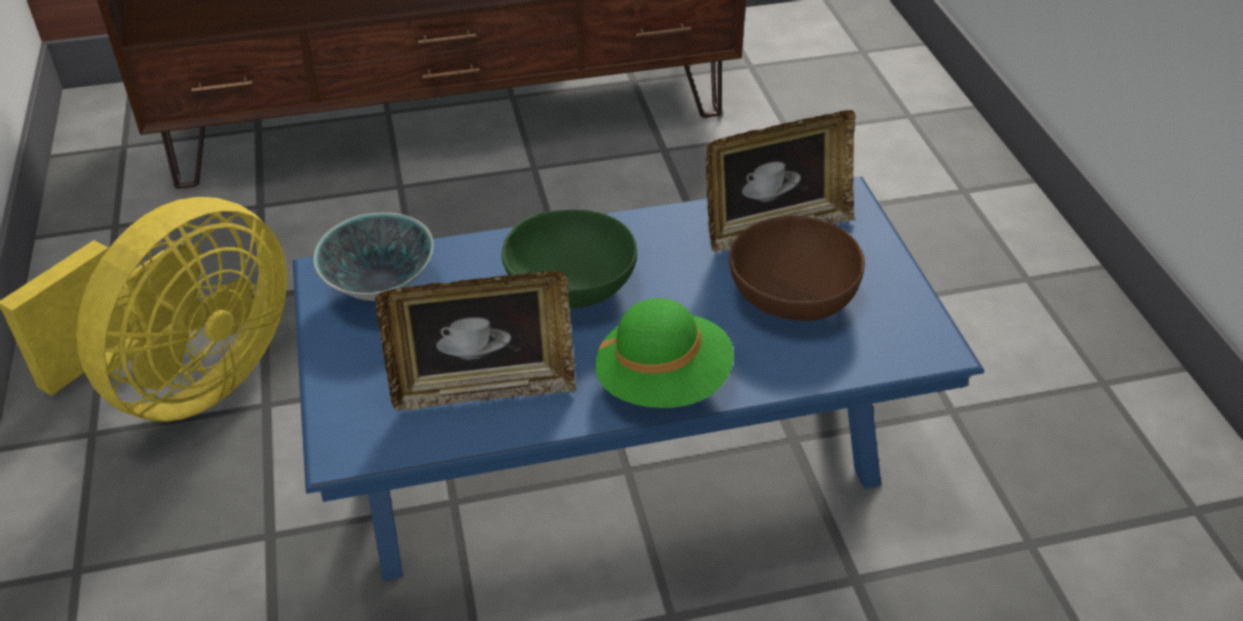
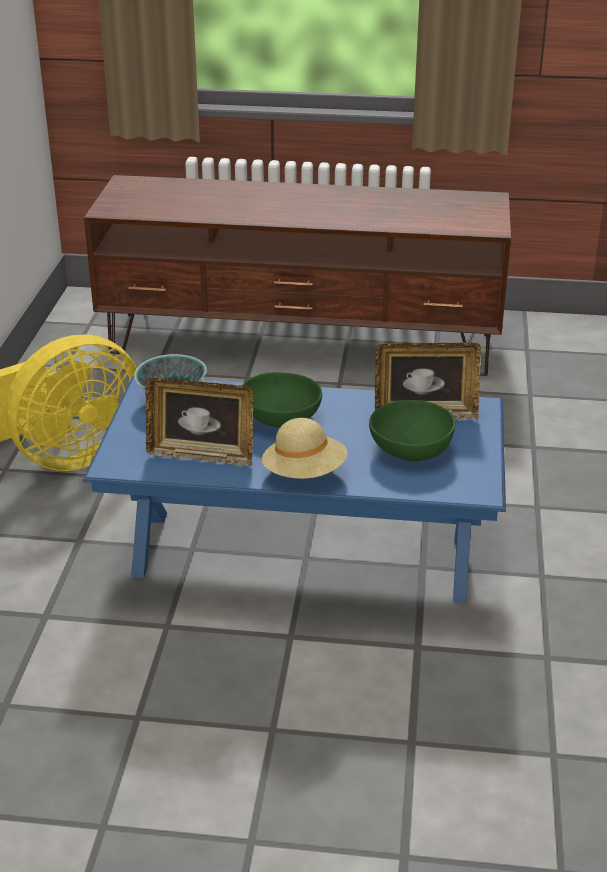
camera: 20 degrees right, 10 degrees down
green hat [596,298,734,408] -> beige hat [262,418,348,479]
brown bowl [729,215,865,321] -> green bowl [369,400,455,461]

